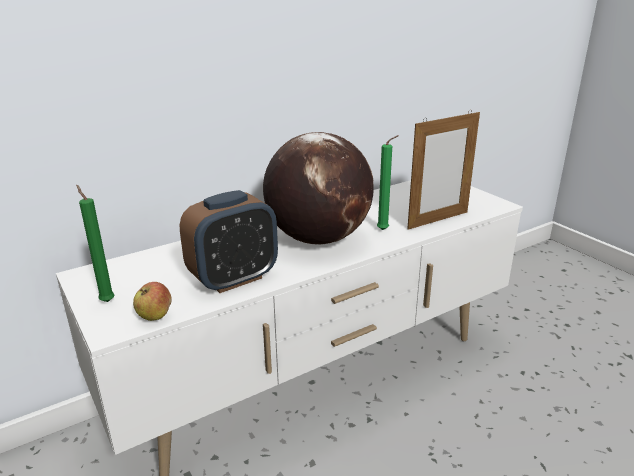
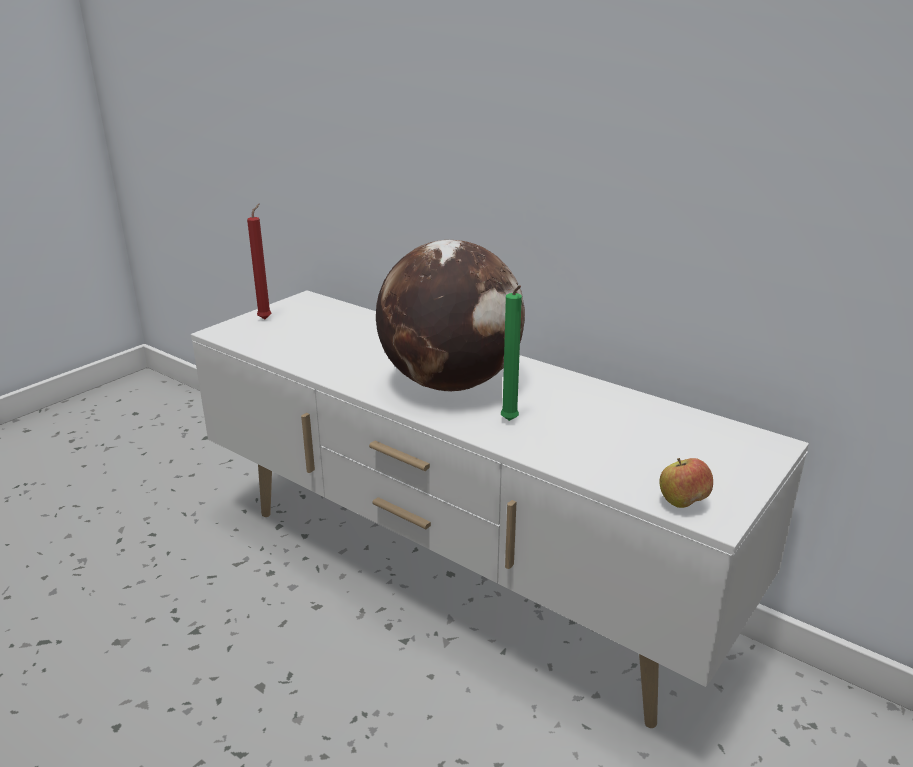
camera: 70 degrees right, 0 degrees up
green candle [76,185,115,302] -> red candle [247,204,272,319]
apple [133,282,172,321] -> apple moved to [659,458,713,508]
alarm clock [180,190,278,293] -> none
picture frame [407,110,480,230] -> none

